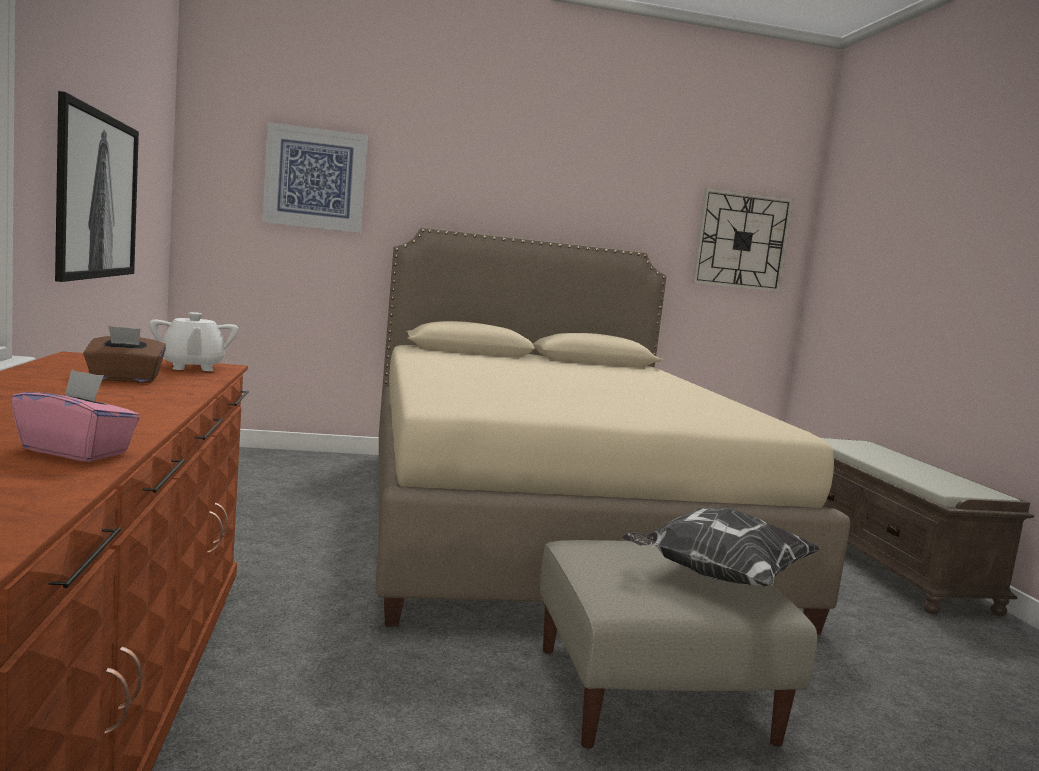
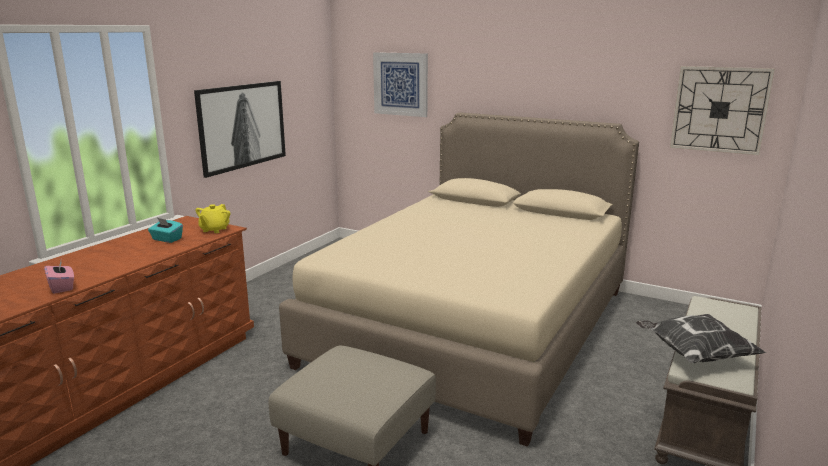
camera: 40 degrees right, 10 degrees up
brown tissue box [83,326,166,383] -> turquoise tissue box [148,218,183,243]
white teapot [149,312,238,371] -> yellow teapot [195,204,230,233]
pillow [621,508,821,586] -> pillow moved to [636,314,766,363]

